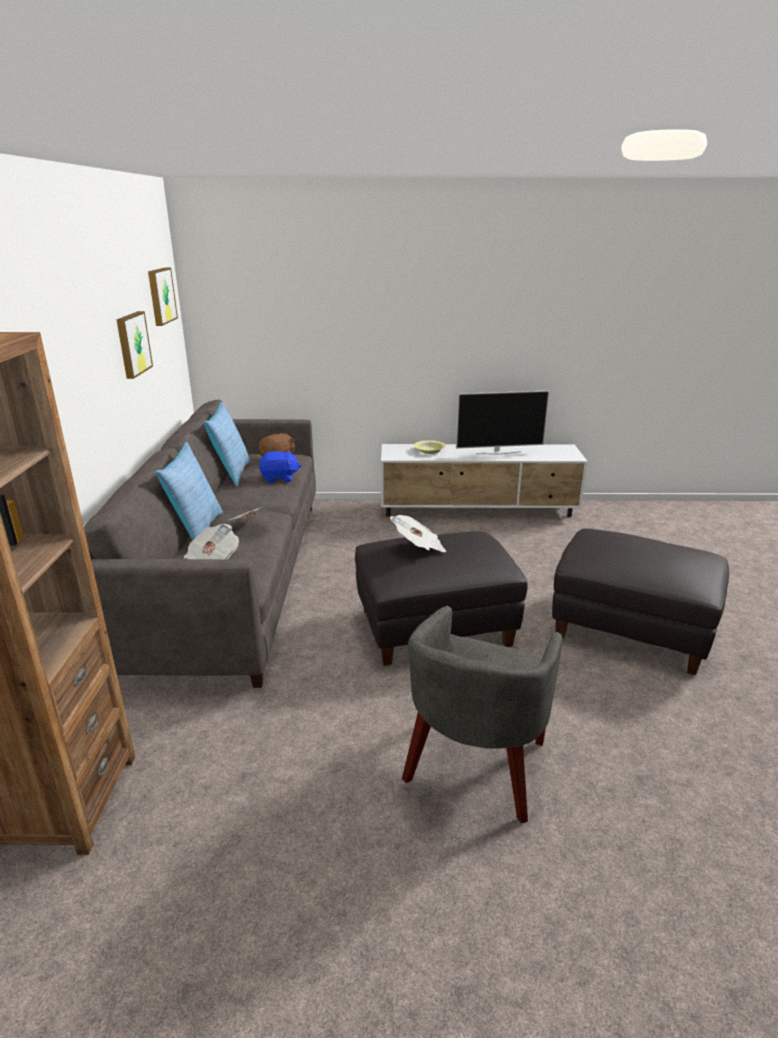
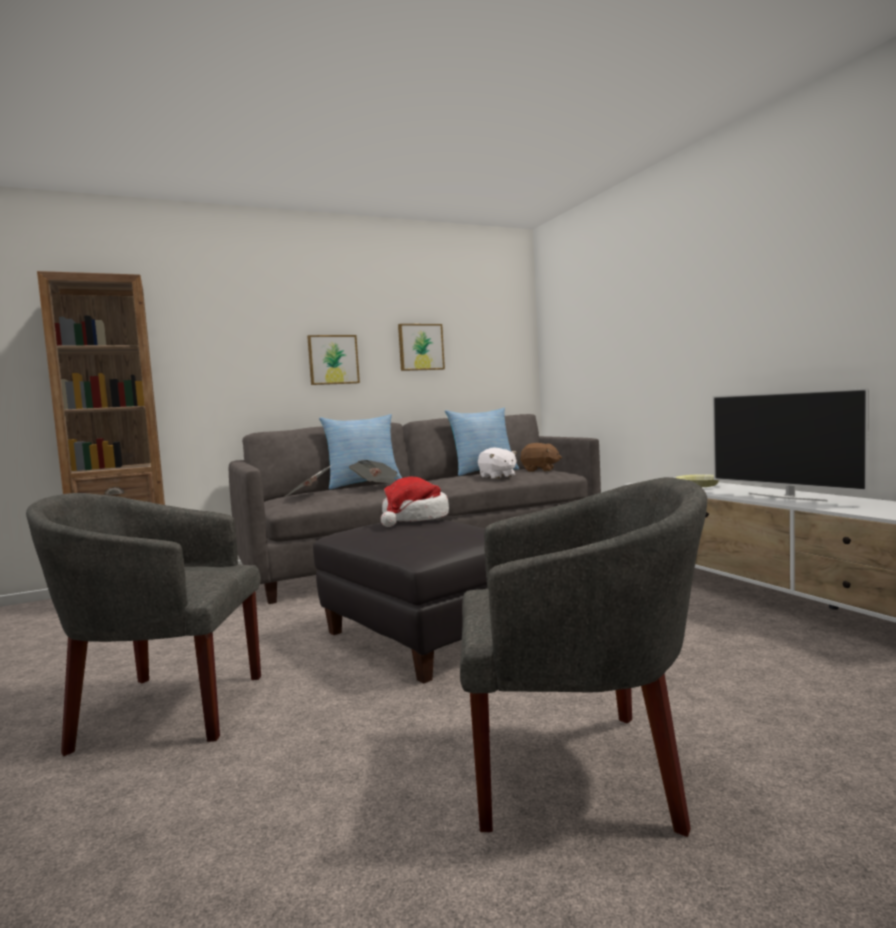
camera: 65 degrees right, 20 degrees down
picture [148,267,178,326] -> picture moved to [307,335,360,385]
blue plush toy [259,451,301,483] -> white plush toy [478,448,517,479]
newspaper [390,515,447,552] -> hat [381,477,449,527]
black ottoman [552,529,729,675] -> grey armchair [460,477,707,837]

